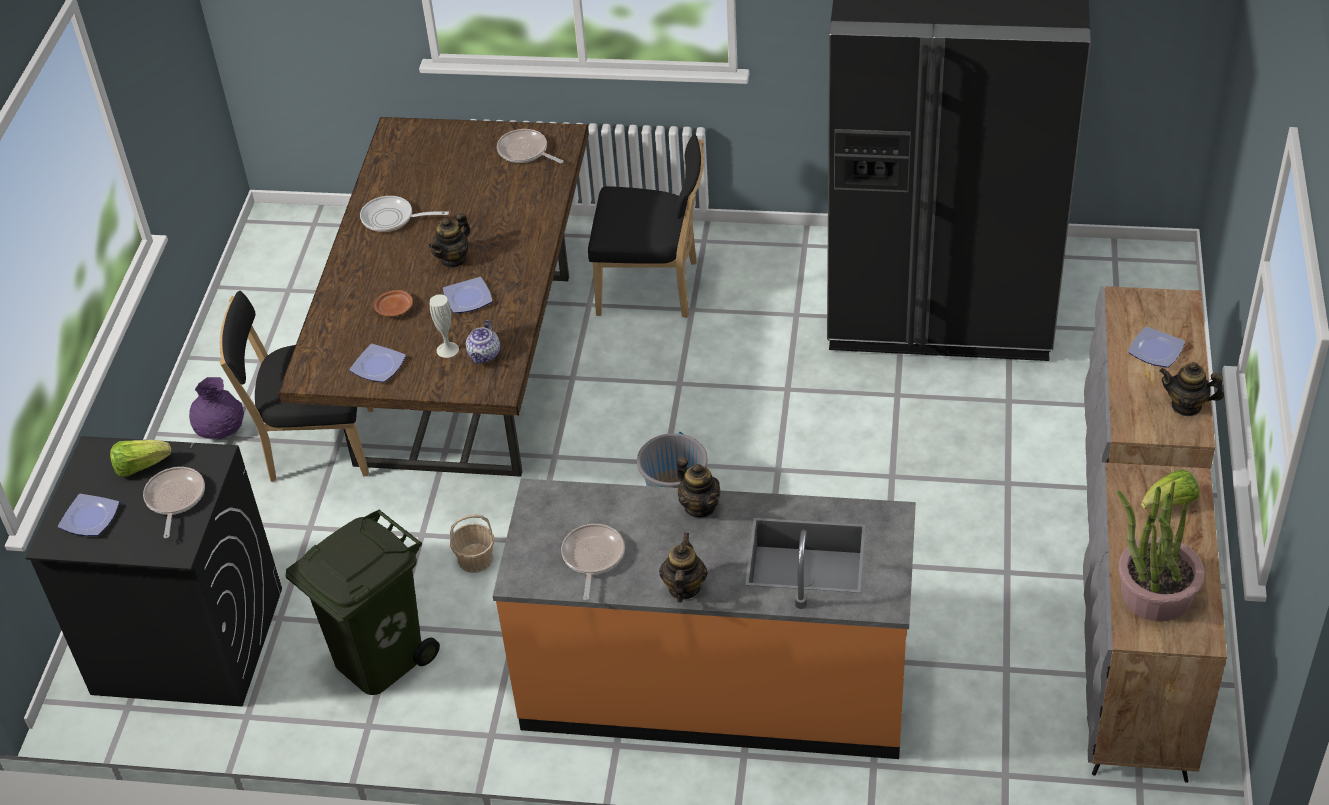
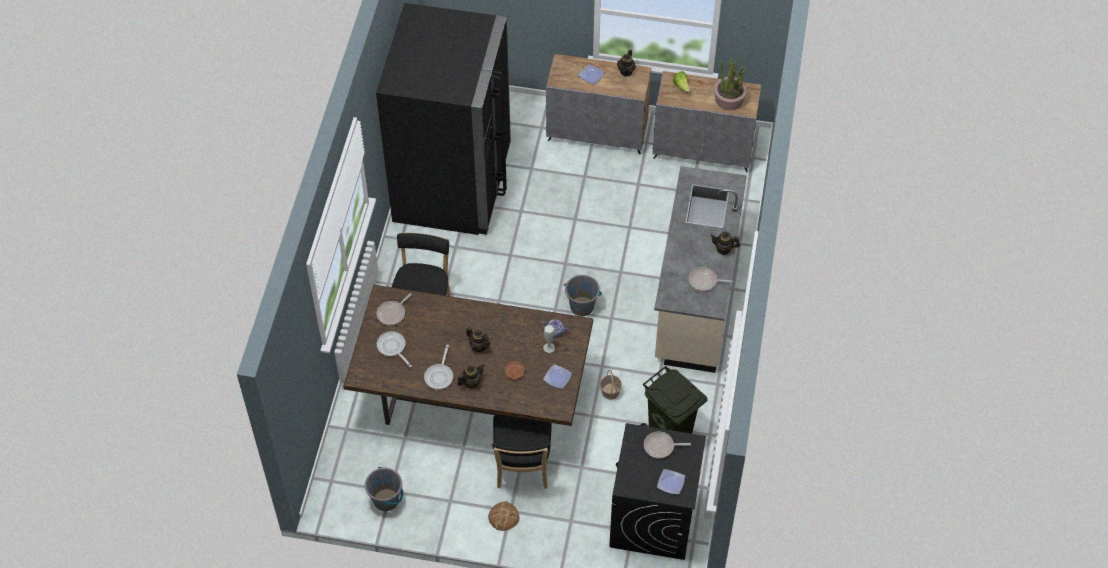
camera: 90 degrees left, 10 degrees up
lettuce [110,440,171,477] -> none
purple vase [189,377,244,439] -> bread [488,501,519,531]
plate [443,277,493,313] -> none
orange counter [493,479,916,759] -> beige counter [654,166,747,373]
teapot [676,457,720,517] -> teapot moved to [457,364,484,388]
none -> grey bucket [365,467,403,511]
none -> frying pan [377,331,412,367]

